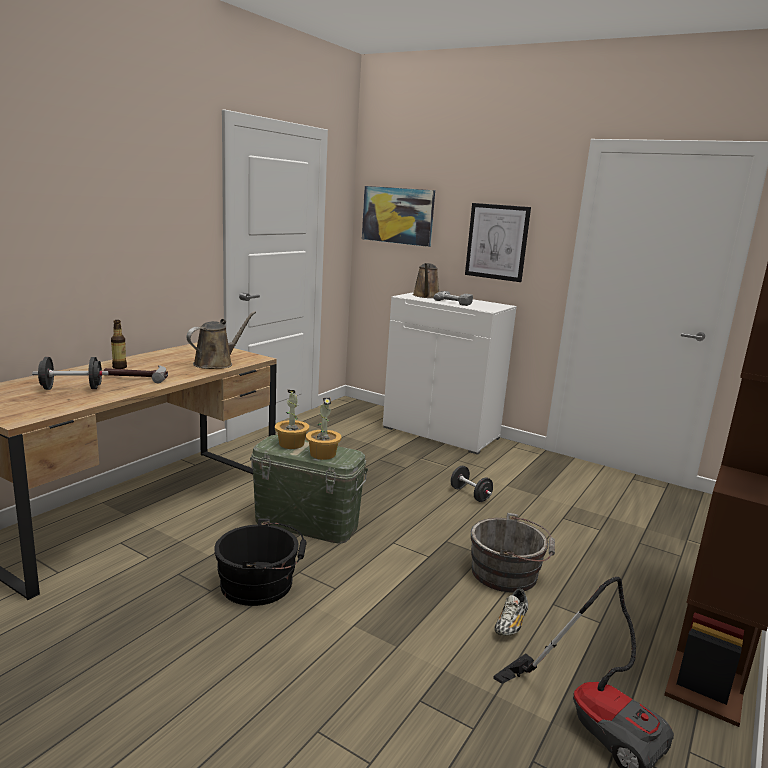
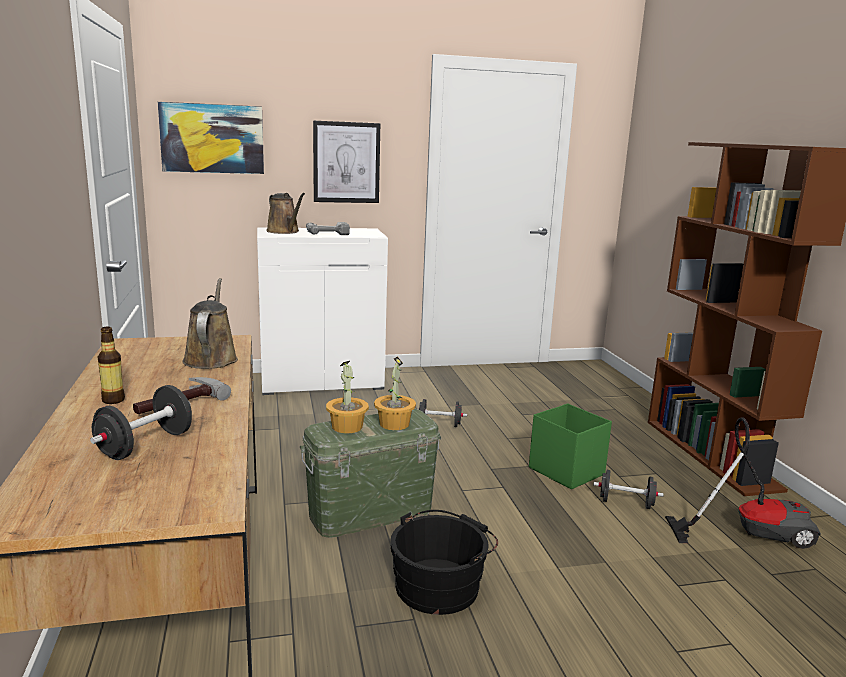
camera: 45 degrees left, 0 degrees up
grey bucket [471,513,555,593] -> green storage box [529,403,612,489]
shoe [494,588,528,636] -> black dumbbell [593,470,663,509]

